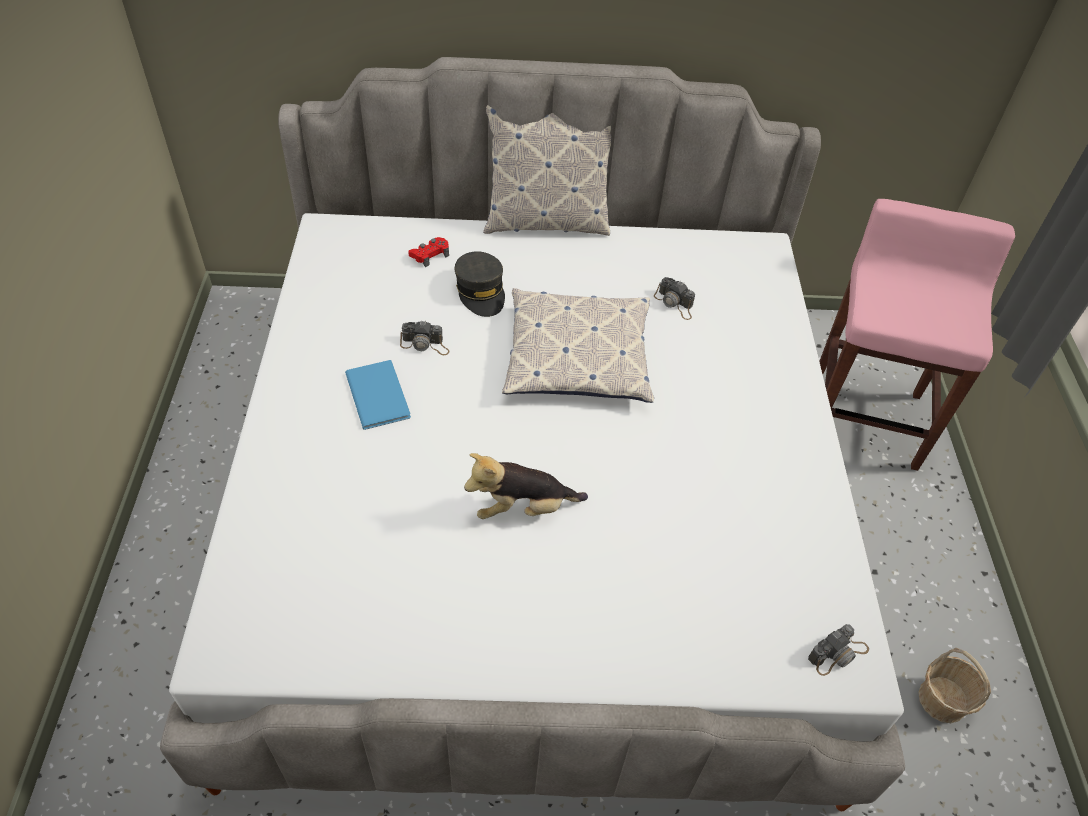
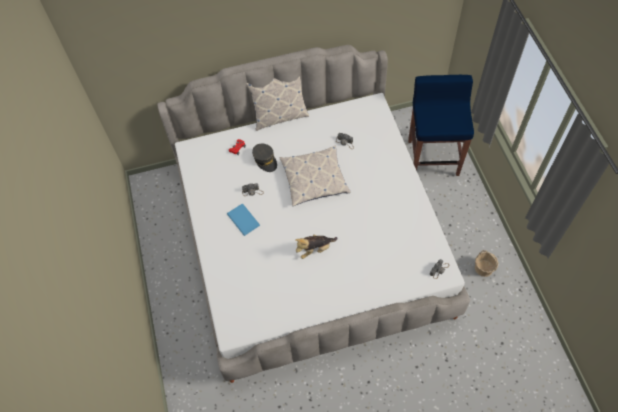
camera: 10 degrees left, 10 degrees up
pink stool [819,199,1015,471] -> blue stool [408,75,474,176]

